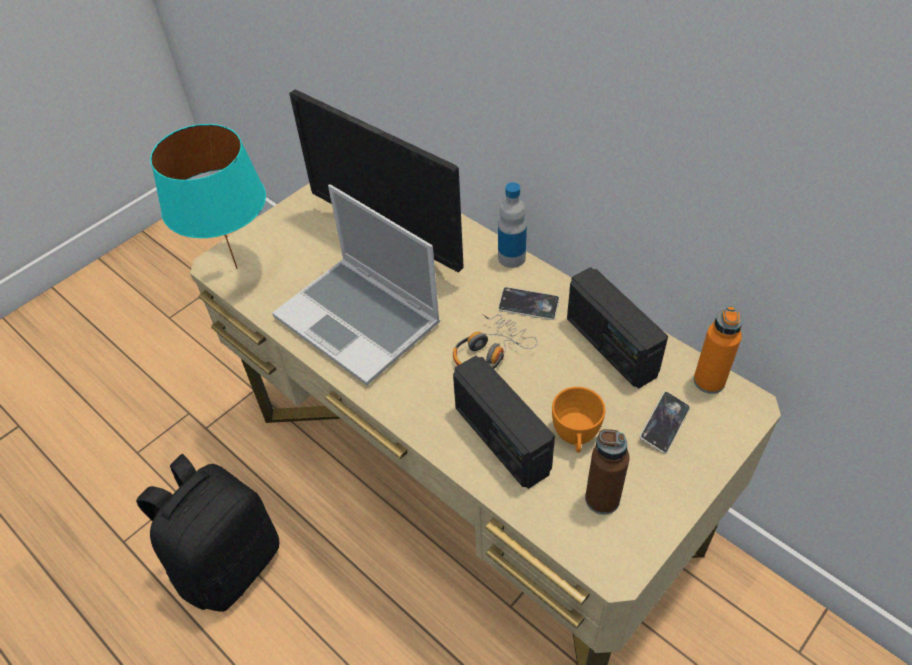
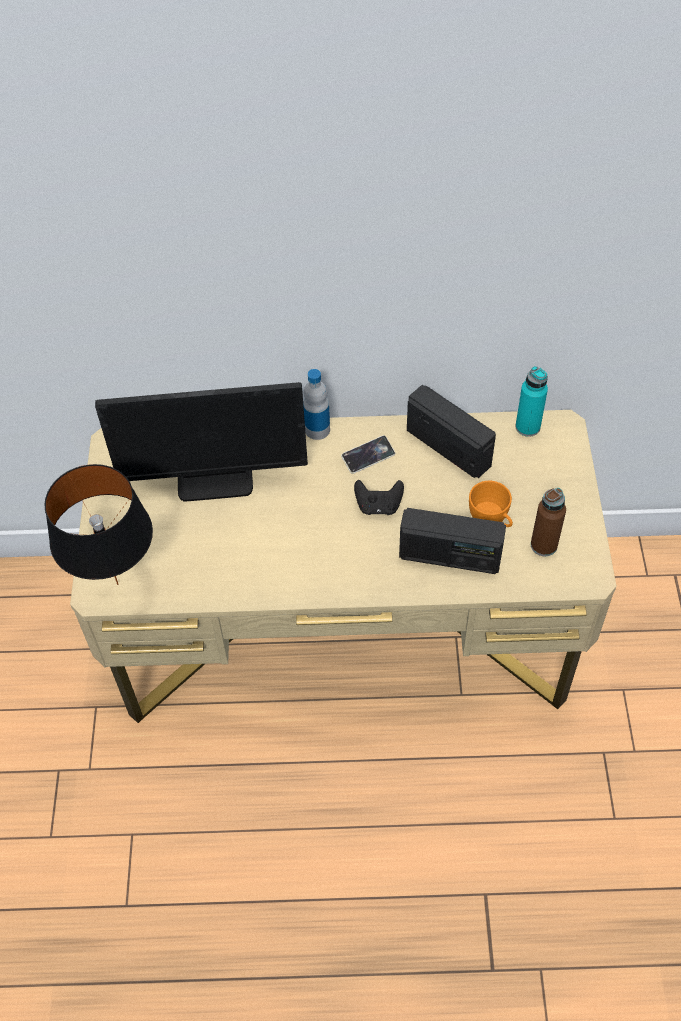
camera: 45 degrees left, 5 degrees up
black backpack [136,454,279,611] -> none
turquoise table lamp [150,124,266,269] -> black table lamp [44,464,153,585]
laptop [272,185,440,385] -> none
headphones [453,314,537,369] -> black game controller [354,480,404,515]
radio [567,267,668,389] -> radio turned 150 degrees counterclockwise [407,385,496,478]
phone [640,391,690,454] -> none
orange bottle [693,306,743,394] -> turquoise bottle [515,366,548,437]

